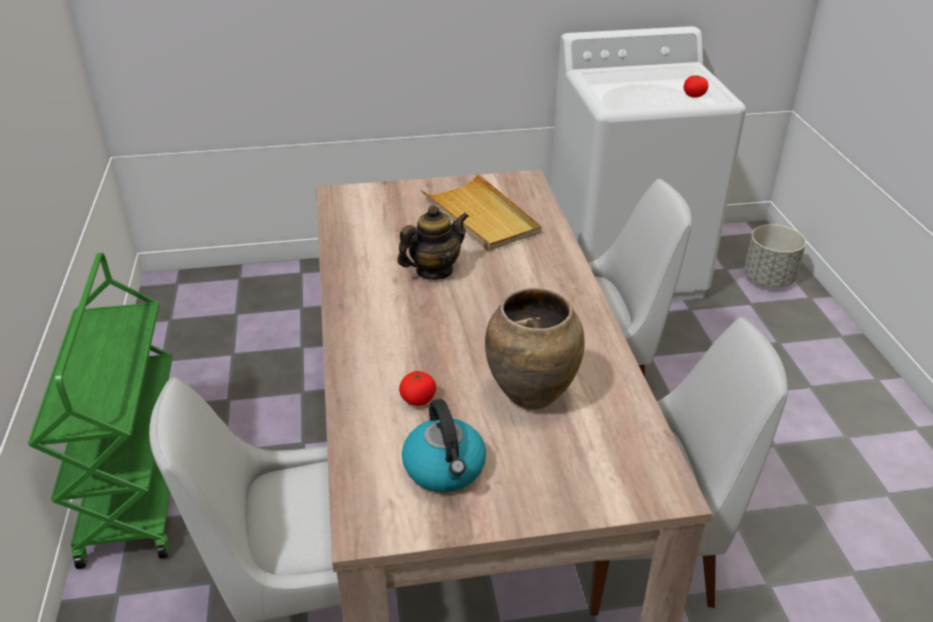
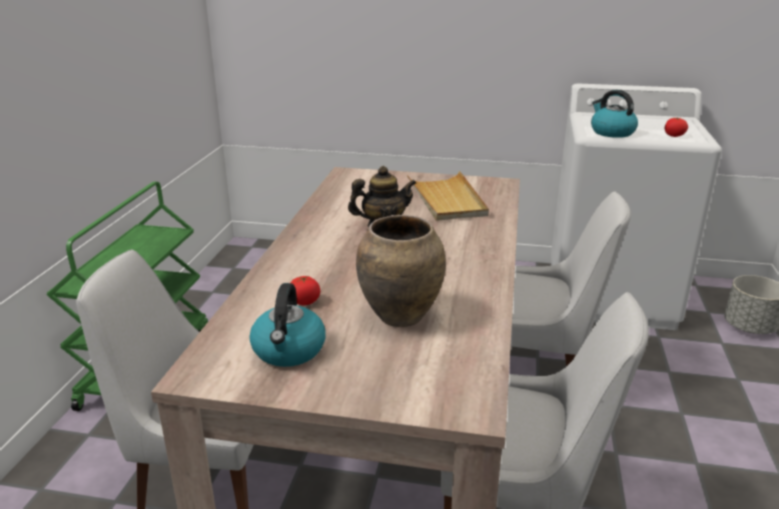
camera: 20 degrees right, 10 degrees down
none -> kettle [591,90,638,138]

